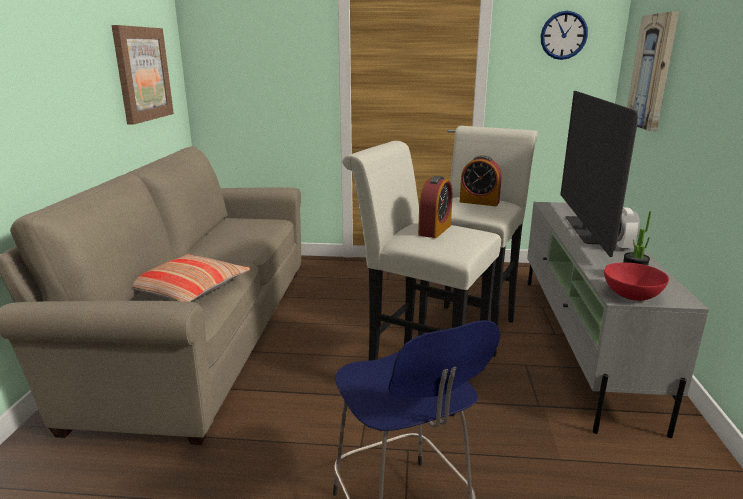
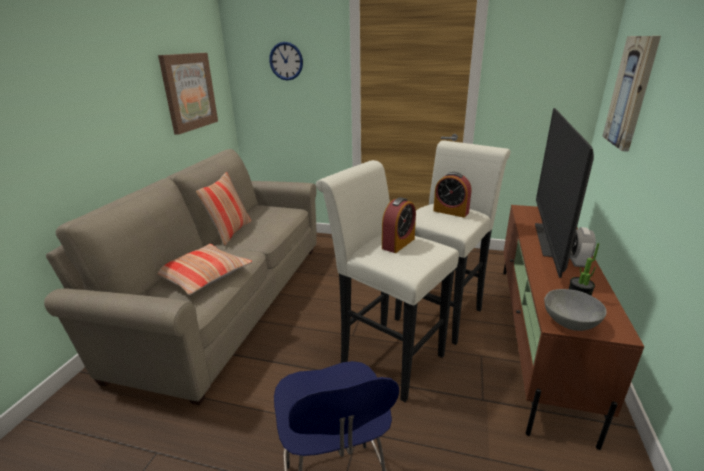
camera: 10 degrees right, 5 degrees up
grey tv stand [527,202,709,438] -> brown tv stand [503,205,645,450]
wall clock [541,11,588,60] -> wall clock moved to [269,42,303,81]
red bowl [604,263,669,301] -> grey bowl [544,289,607,331]
none -> pillow [196,172,251,246]

